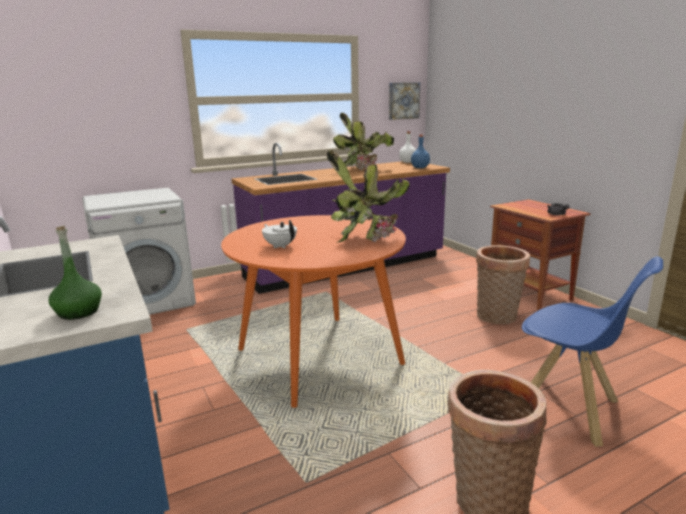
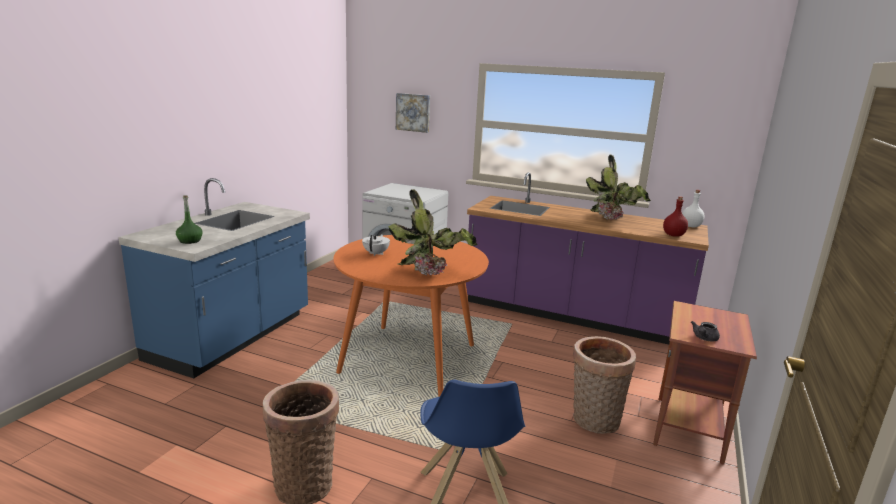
camera: 50 degrees right, 0 degrees up
picture [389,82,420,120] -> picture moved to [396,93,430,133]
blue bottle [411,134,430,168] -> red bottle [663,196,688,237]

